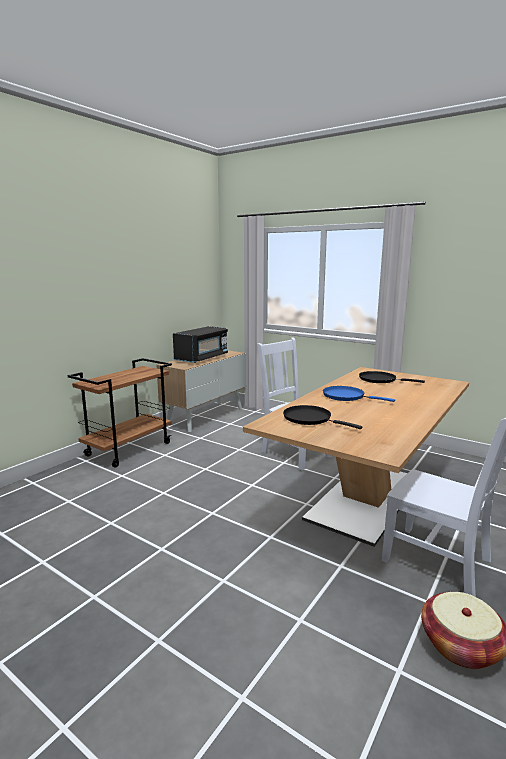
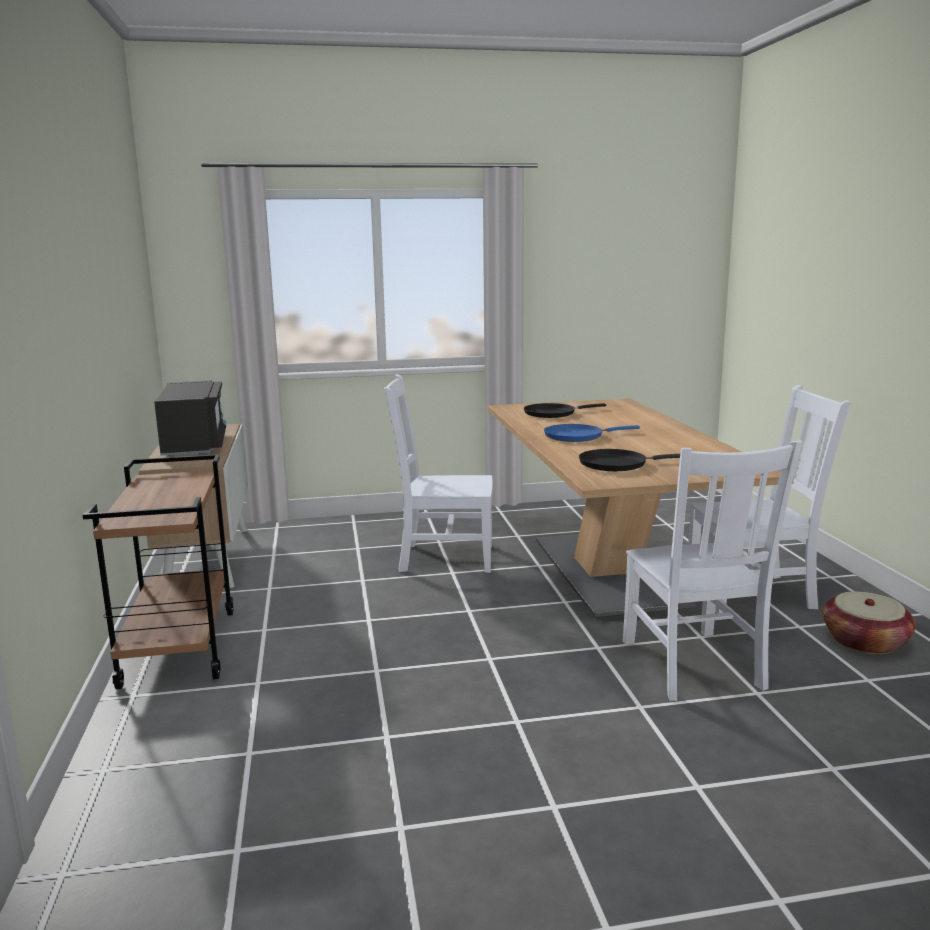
camera: 45 degrees left, 0 degrees up
none -> white chair [623,441,802,701]

